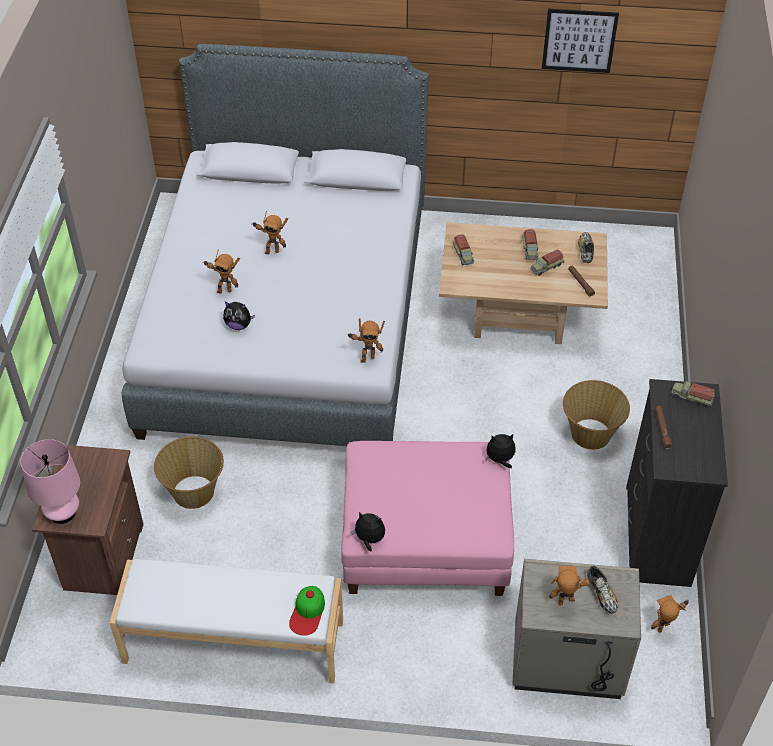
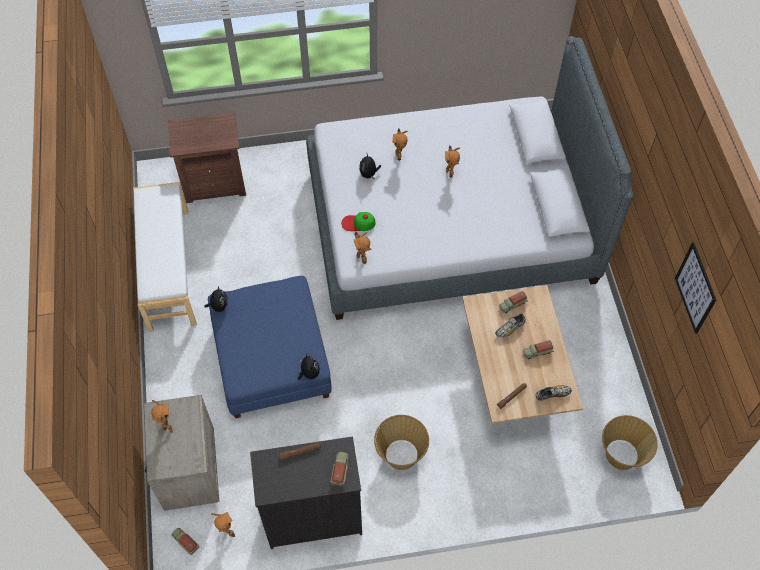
camera: 75 degrees right, 10 degrees up
pink table lamp [20,439,80,524] -> none
basket [154,437,224,509] -> basket moved to [602,415,658,470]
cap [289,586,325,636] -> cap moved to [341,212,375,231]
pink ottoman [341,441,514,596] -> blue ottoman [208,276,332,418]
toy truck [530,249,564,276] -> toy truck moved to [172,528,200,556]
shoe [587,566,618,614] -> shoe moved to [495,313,525,337]

